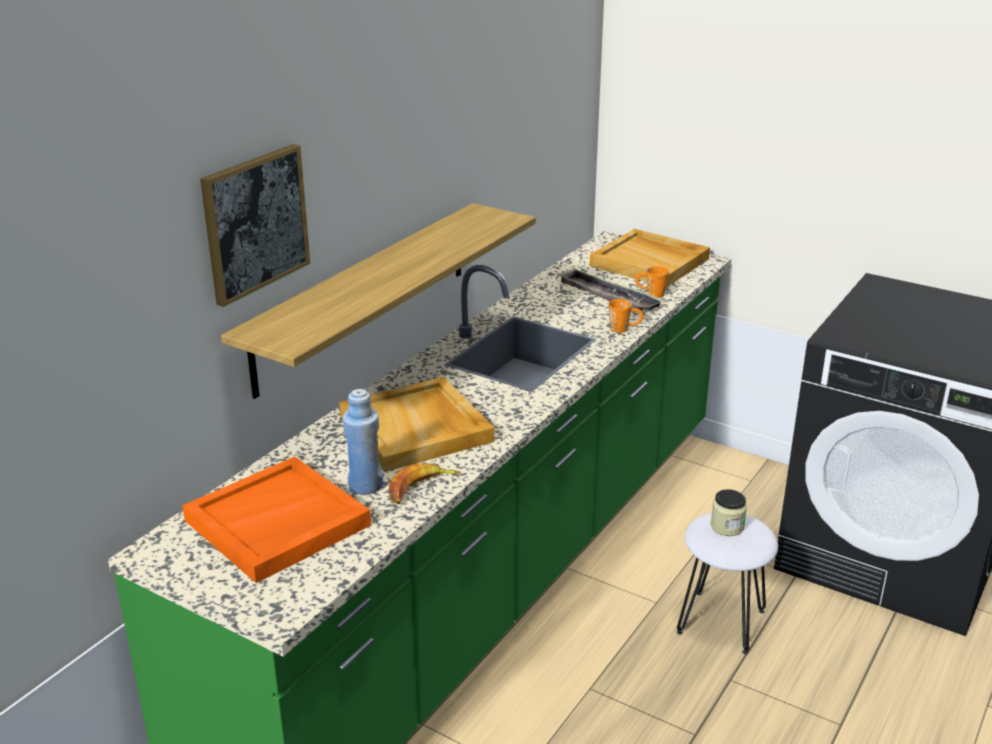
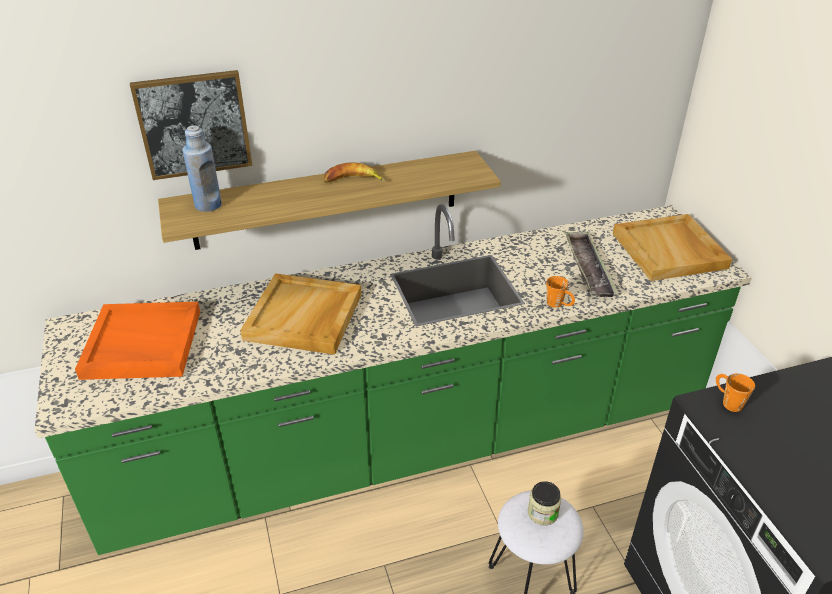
camera: 40 degrees right, 10 degrees up
blue bottle [343,389,383,495] -> blue bottle moved to [182,125,222,212]
banana [389,463,461,504] -> banana moved to [324,162,385,183]
orange mug [635,266,669,298] -> orange mug moved to [716,373,755,412]

